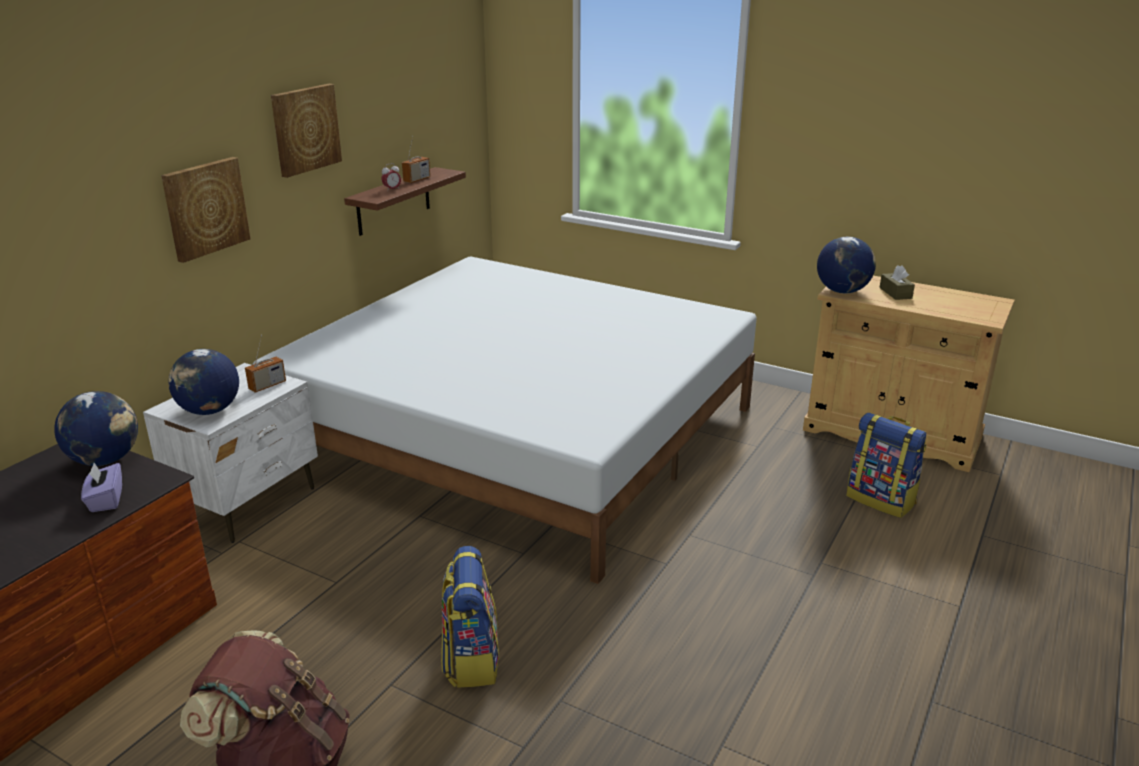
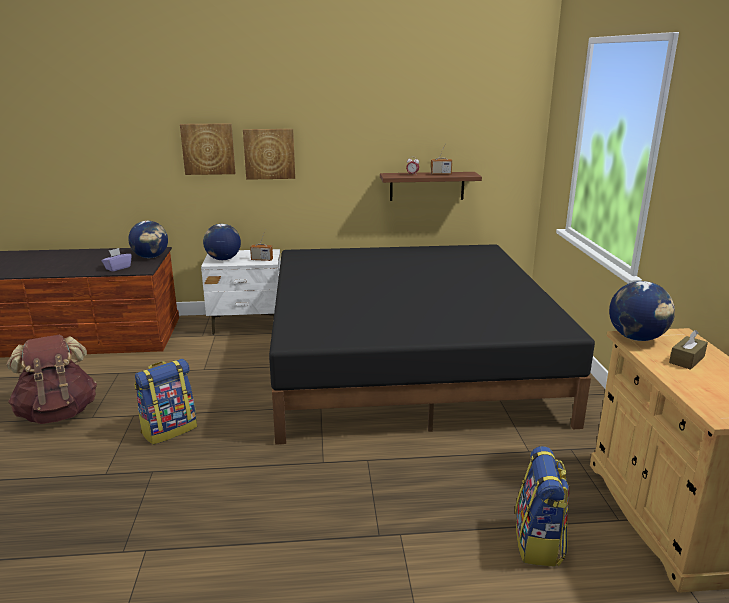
camera: 55 degrees right, 5 degrees down
white bed [253,257,757,584] -> black bed [269,244,595,445]
picture [271,84,342,178] -> picture moved to [180,123,235,175]

